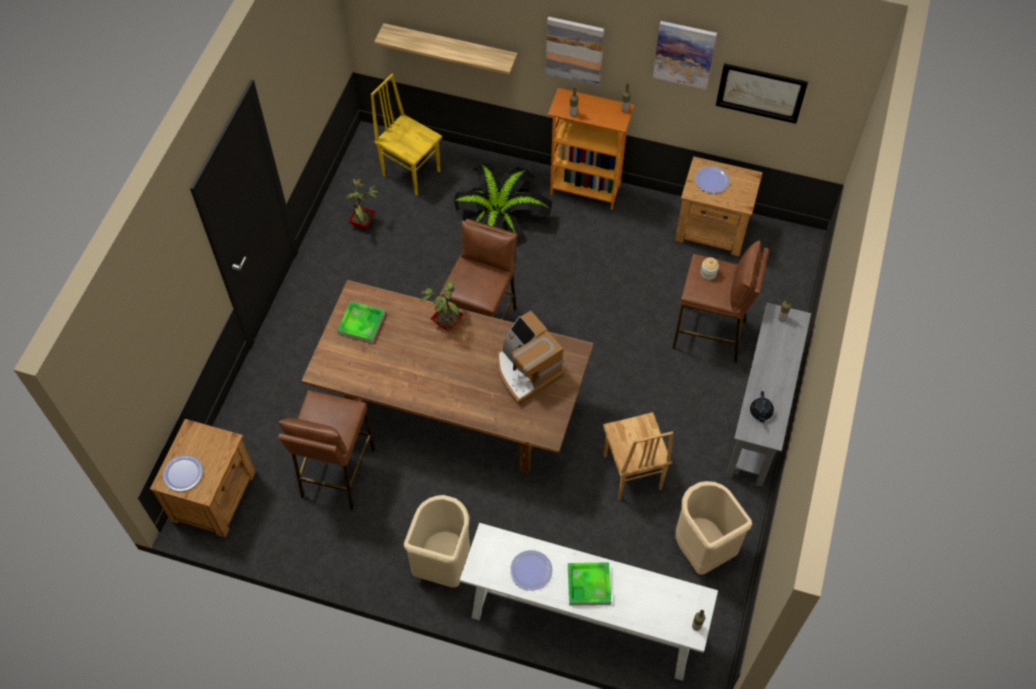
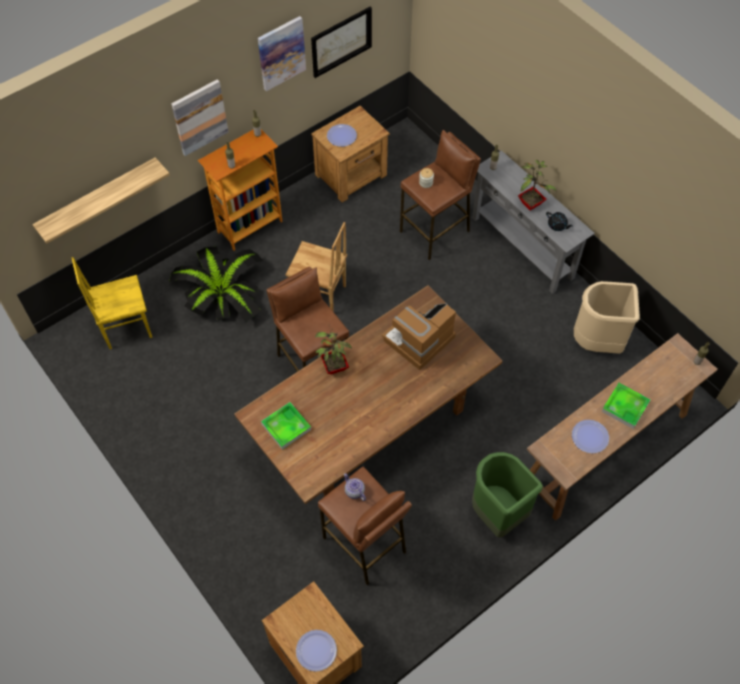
camera: 55 degrees left, 0 degrees up
potted plant [346,178,379,229] -> potted plant moved to [518,160,557,210]
beige trash can [404,495,470,588] -> green trash can [472,452,543,537]
white console table [460,523,718,681] -> brown console table [527,333,718,521]
coffee machine [497,311,564,405] -> coffee machine turned 135 degrees clockwise [382,303,456,370]
brown chair [603,412,673,500] -> brown chair moved to [285,222,347,312]
none -> teapot [344,473,366,501]

